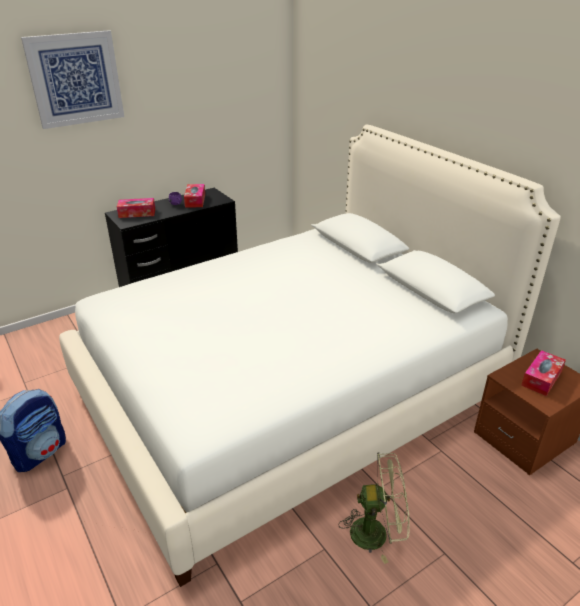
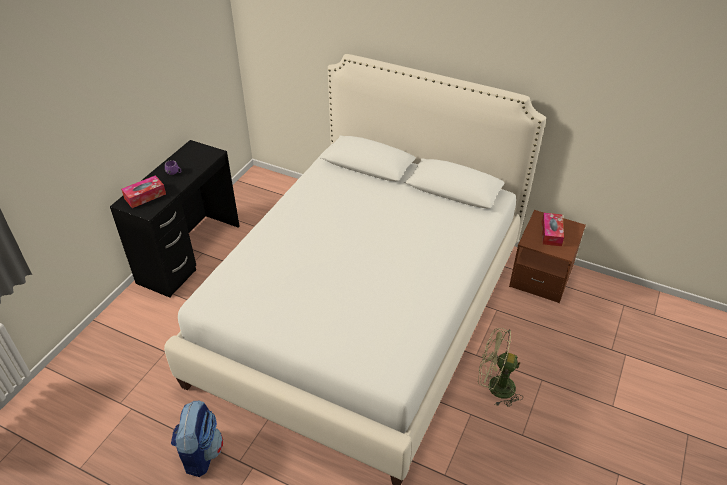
camera: 30 degrees left, 10 degrees up
picture [21,30,124,129] -> none
tissue box [184,184,205,208] -> none
green fan [339,453,410,564] -> green fan turned 135 degrees counterclockwise [478,328,523,407]

